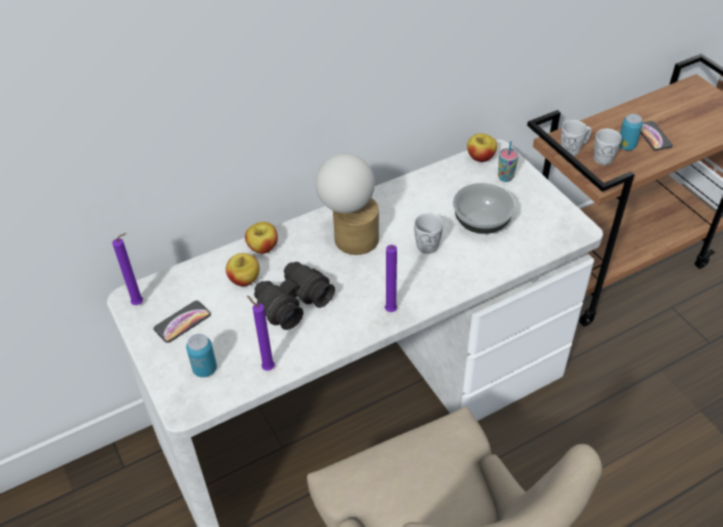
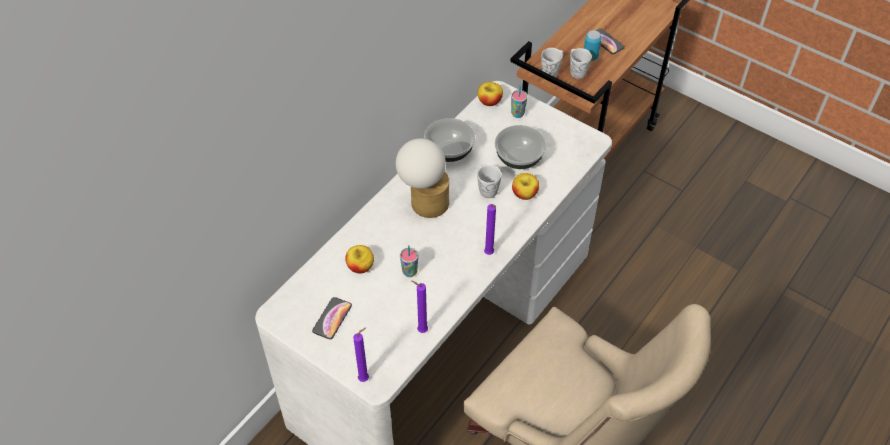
camera: 25 degrees left, 5 degrees up
purple candle [112,233,143,305] -> purple candle moved to [353,327,369,382]
can [186,334,217,377] -> none
apple [245,222,278,254] -> apple moved to [512,173,539,200]
black binoculars [254,262,335,330] -> cup [400,245,418,277]
none -> bowl [424,118,475,162]

